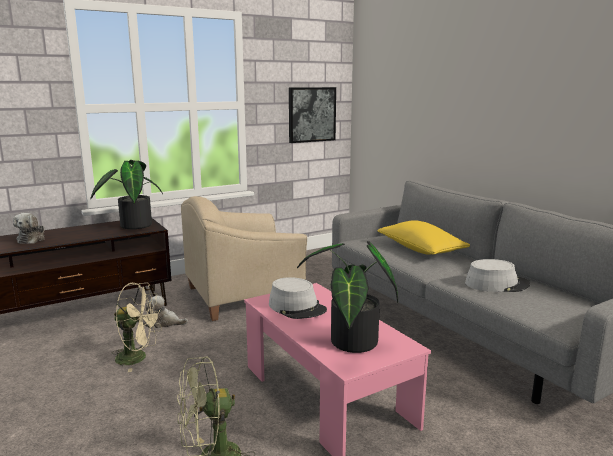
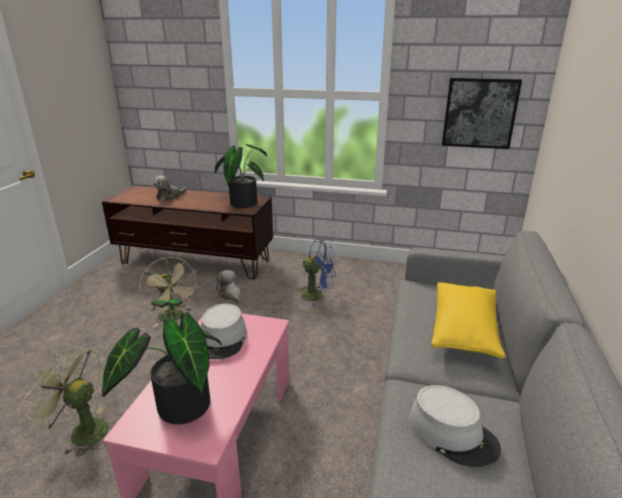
camera: 45 degrees right, 10 degrees up
beige armchair [181,196,307,321] -> blue fan [298,239,337,307]

